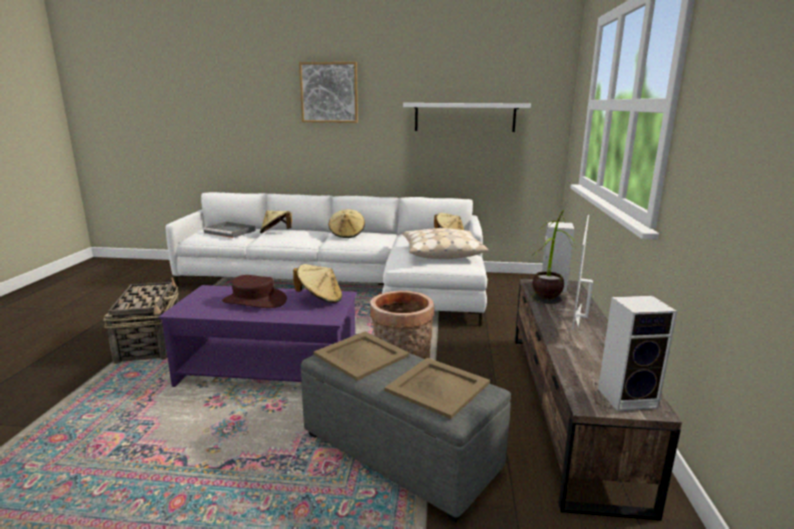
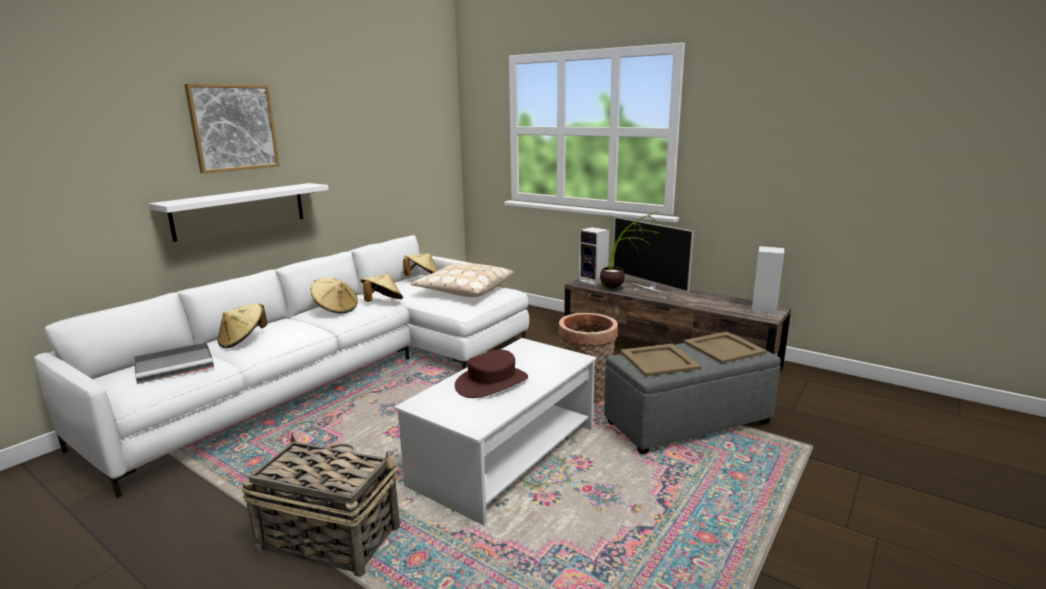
camera: 60 degrees left, 0 degrees up
purple coffee table [158,285,357,387] -> white coffee table [394,338,597,526]
beige hat [293,264,342,303] -> beige hat moved to [360,274,403,302]
white shelf [403,103,531,132] -> white shelf moved to [149,183,329,242]

